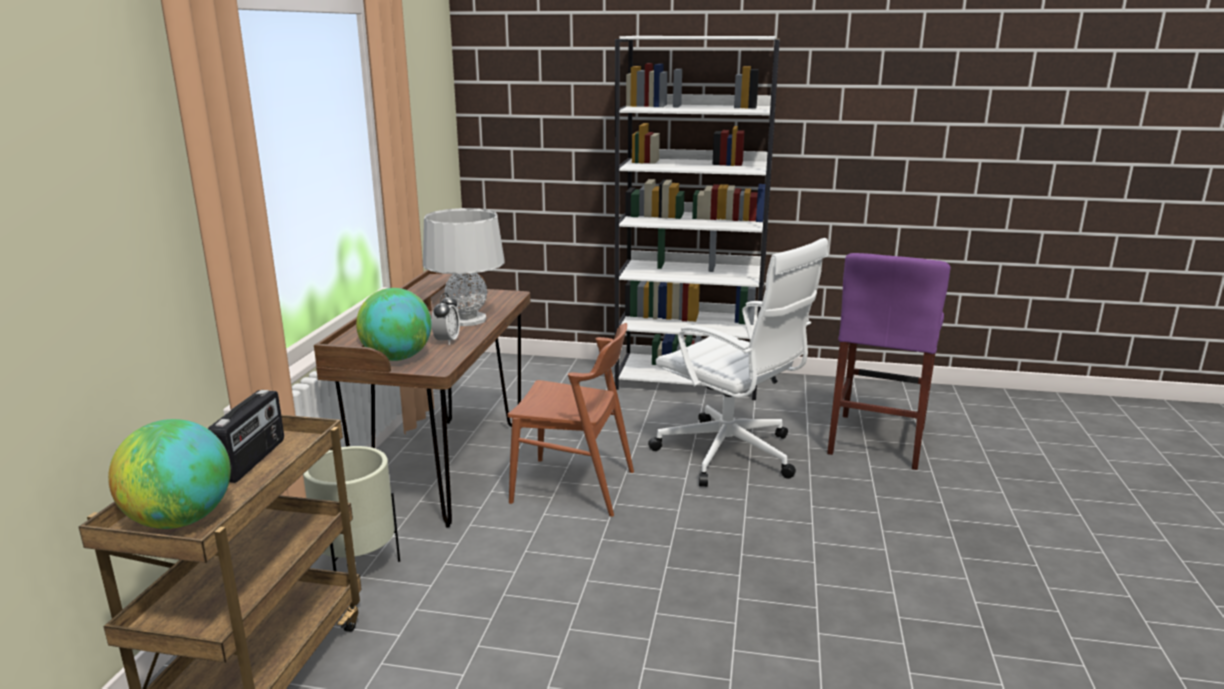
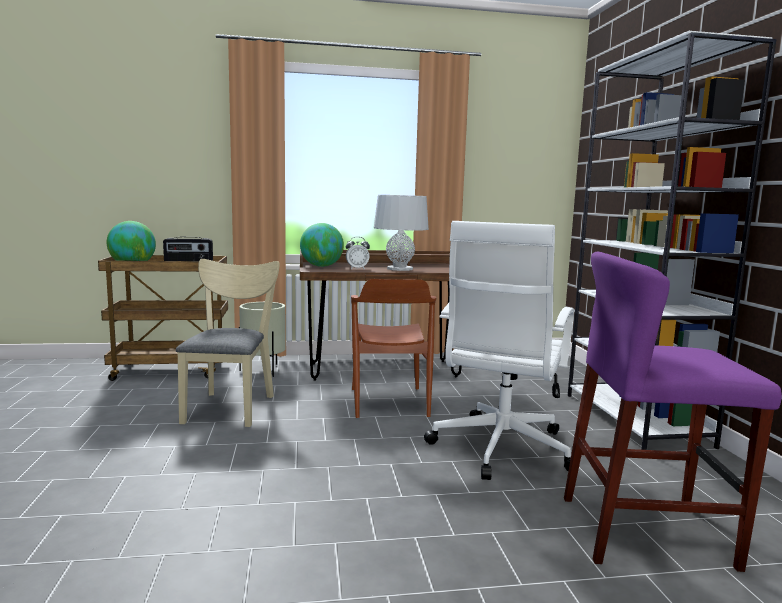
camera: 70 degrees right, 10 degrees down
none -> beige chair [176,259,280,427]

